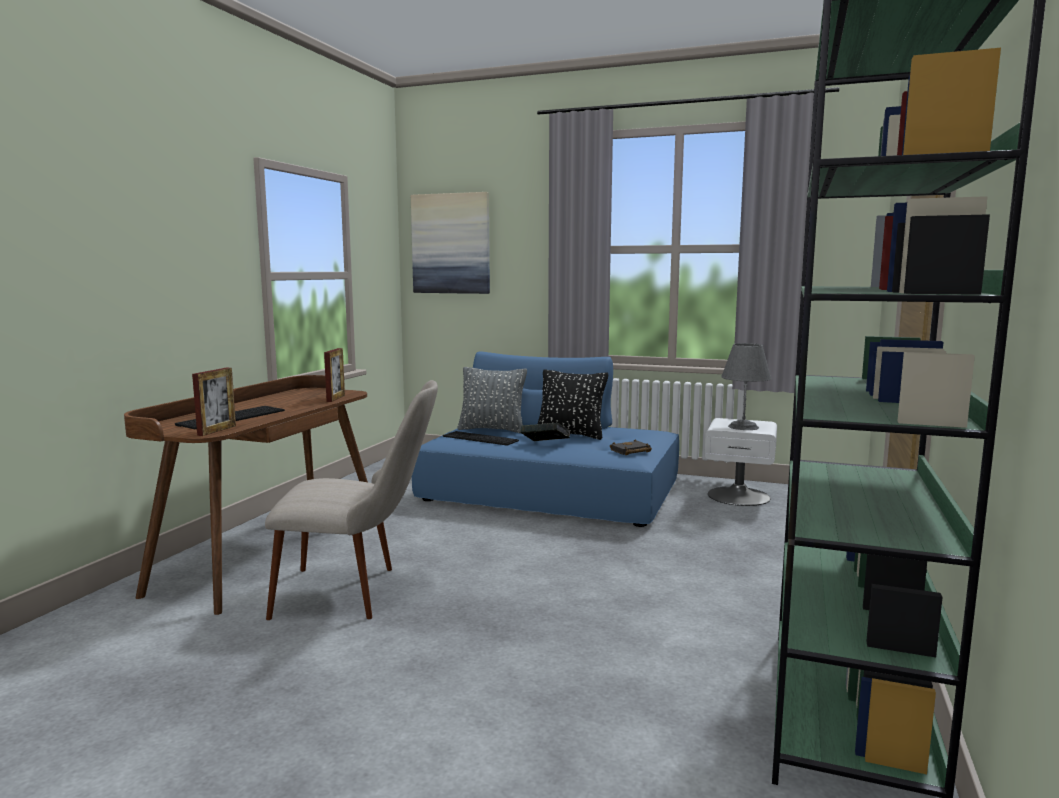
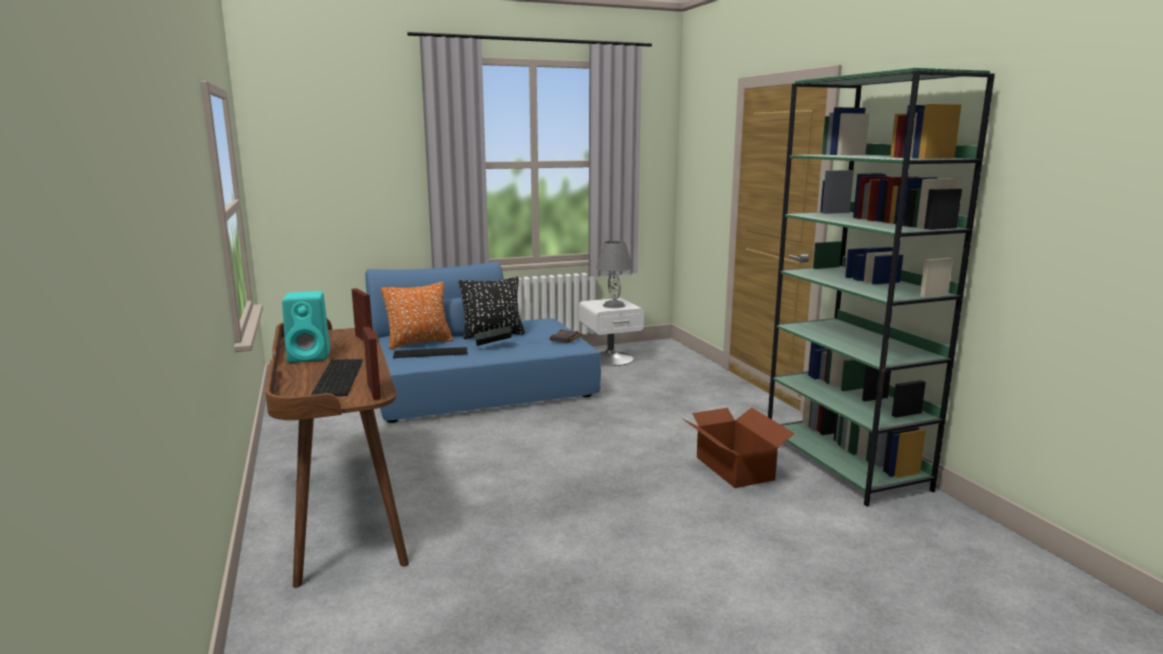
camera: 40 degrees left, 5 degrees up
beige chair [265,380,438,620] -> none
picture [411,192,490,294] -> none
grey pillow [457,367,527,433] -> orange pillow [381,282,453,349]
none -> turquoise speaker [282,291,330,363]
none -> cardboard box [683,407,795,488]

